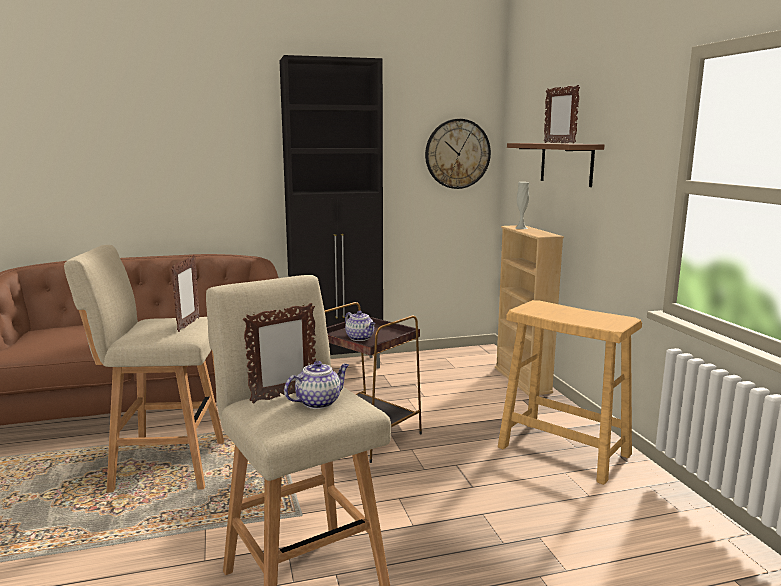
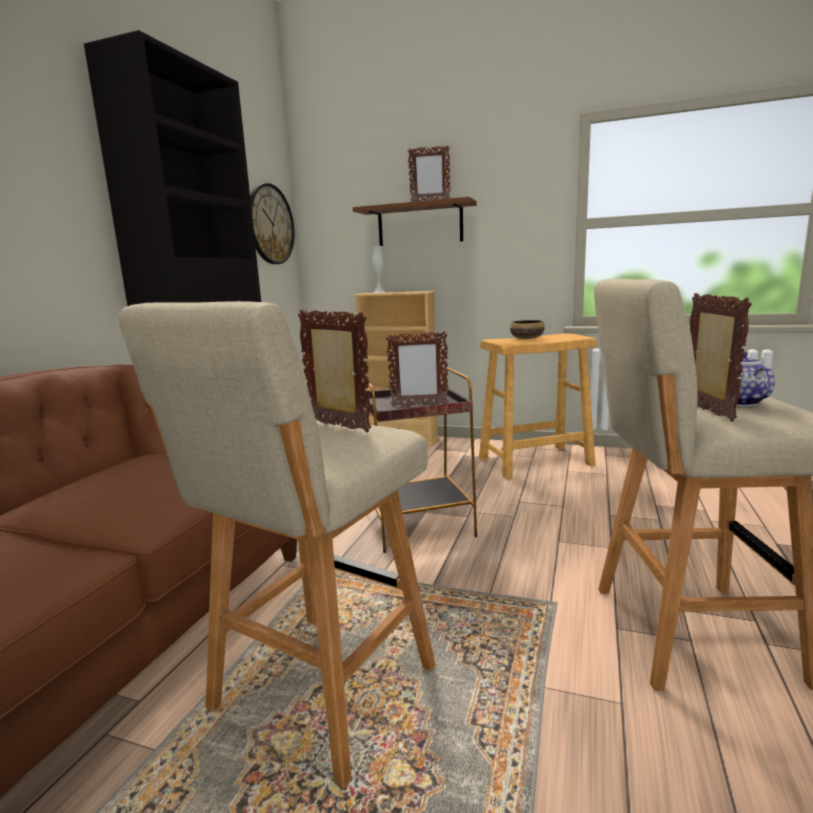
camera: 55 degrees left, 0 degrees up
teapot [345,311,375,341] -> picture frame [386,331,449,407]
none -> bowl [510,320,545,339]

